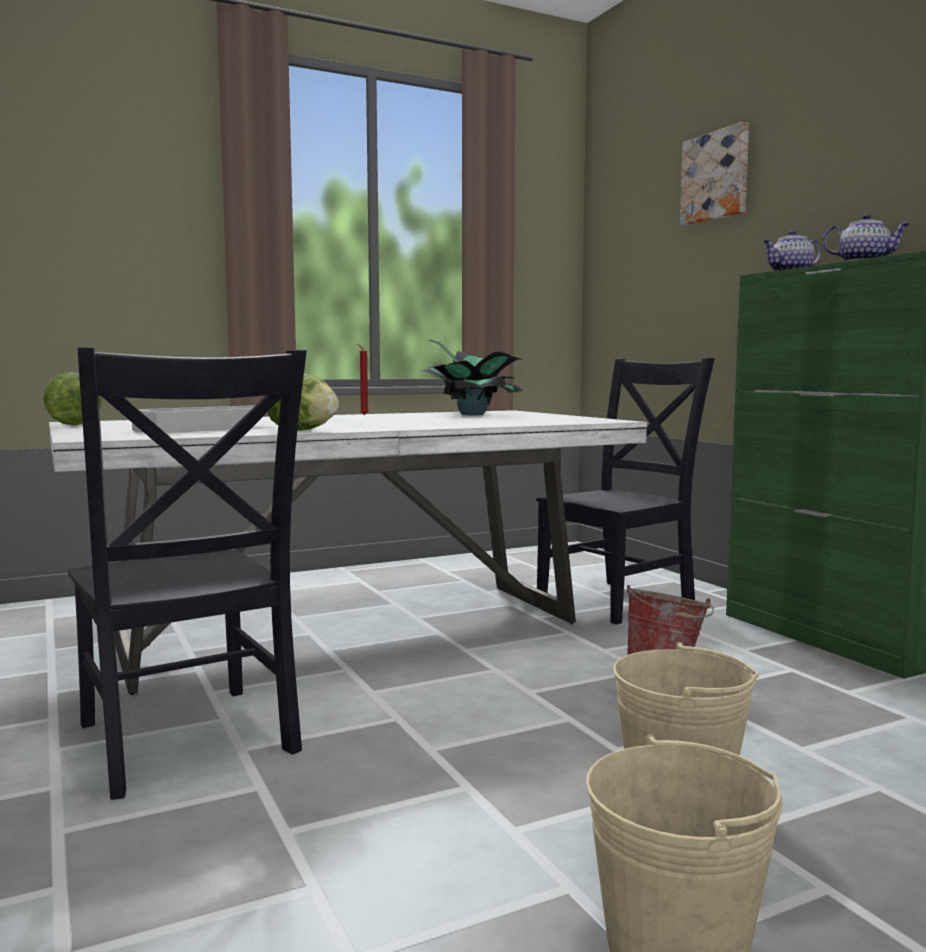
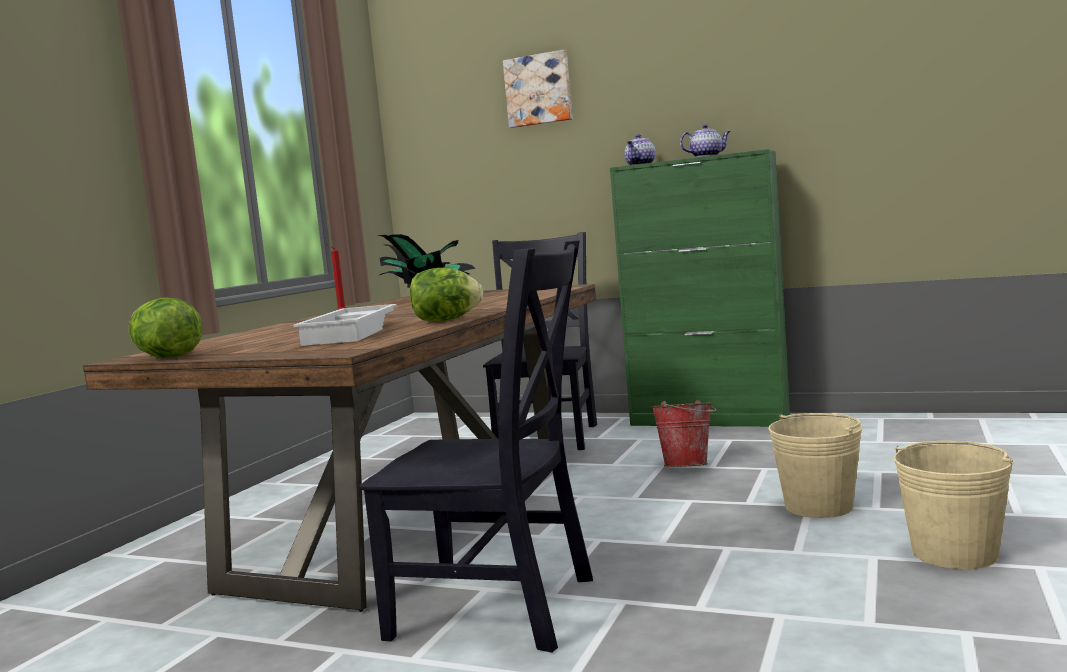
camera: 40 degrees left, 0 degrees up
white dining table [49,410,647,695] -> brown dining table [83,284,596,612]

